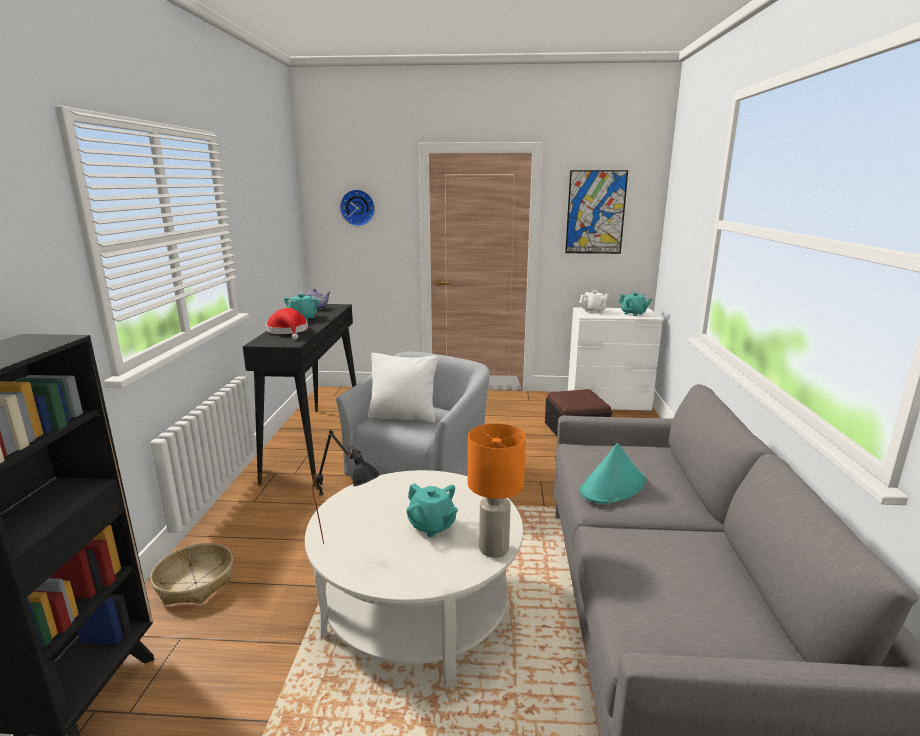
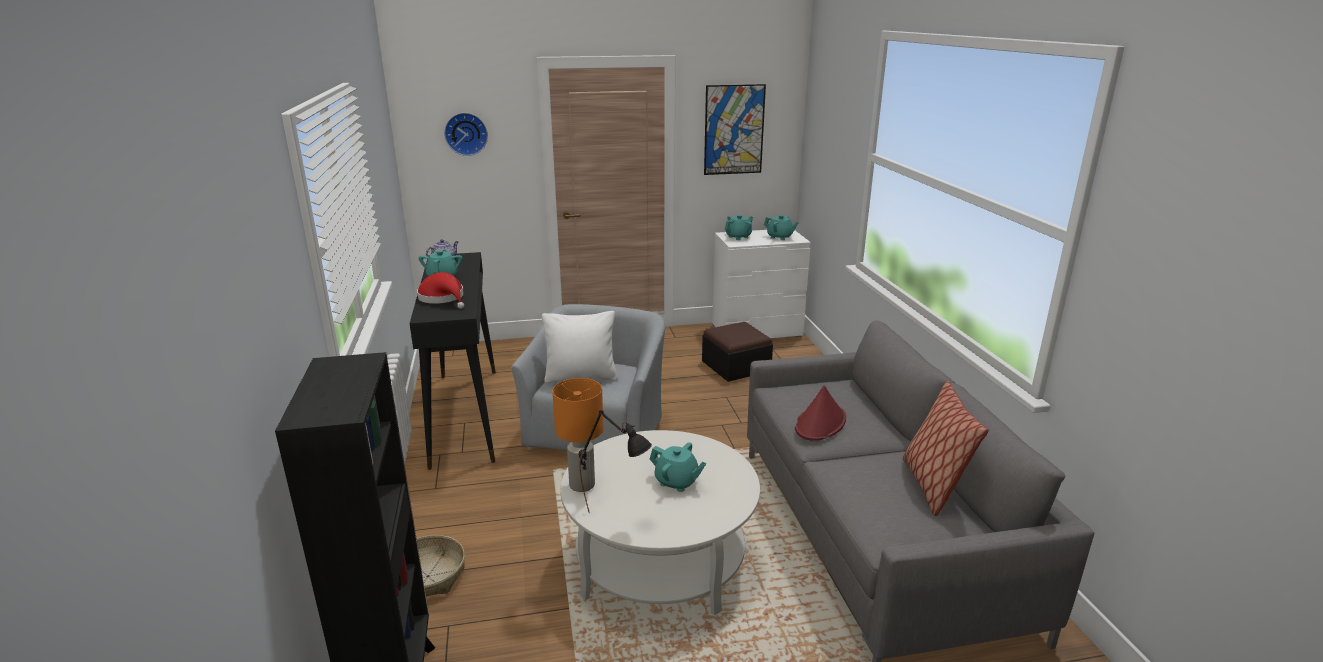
camera: 15 degrees left, 5 degrees up
orange table lamp [468,423,526,558] -> orange table lamp moved to [552,378,604,492]
white teapot [579,290,609,314] -> turquoise teapot [725,215,753,240]
turquoise hat [580,443,645,504] -> red hat [795,385,846,441]
none -> pillow [903,381,989,516]

